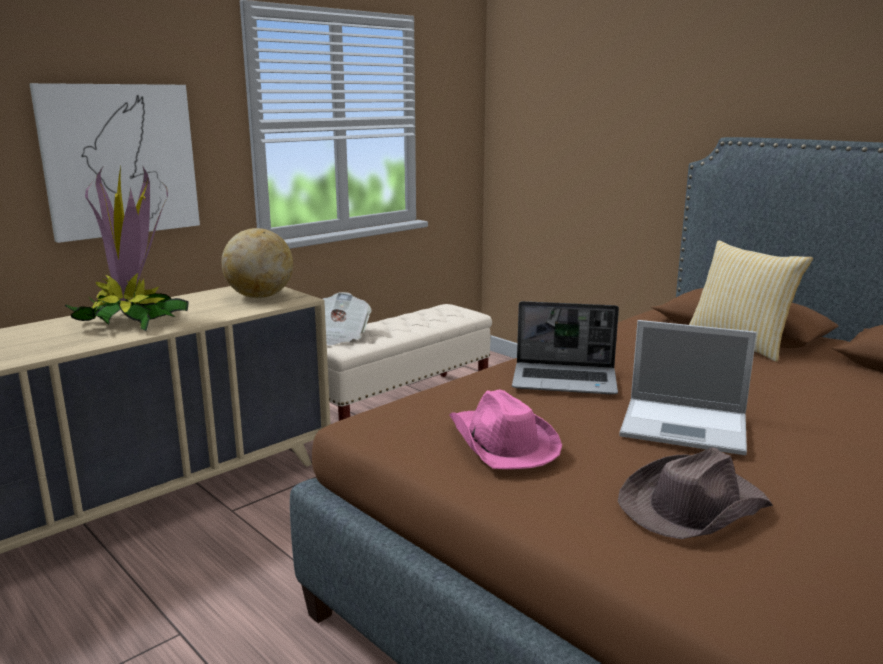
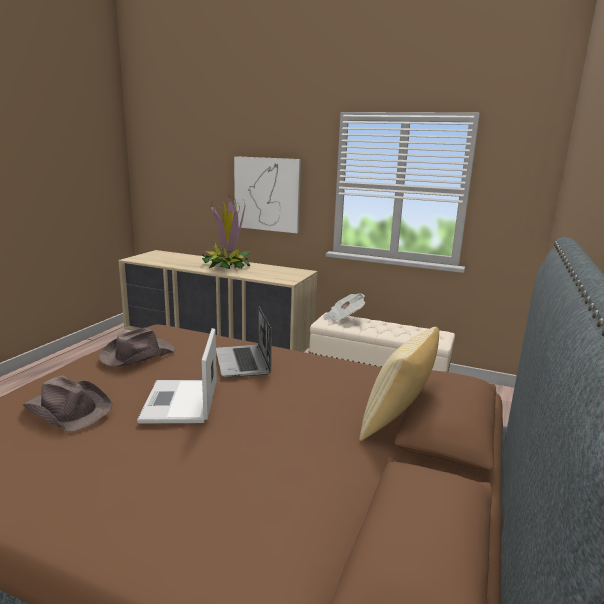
camera: 65 degrees right, 0 degrees up
globe [221,228,293,298] -> none
pink hat [449,389,562,469] -> brown hat [99,328,175,366]

